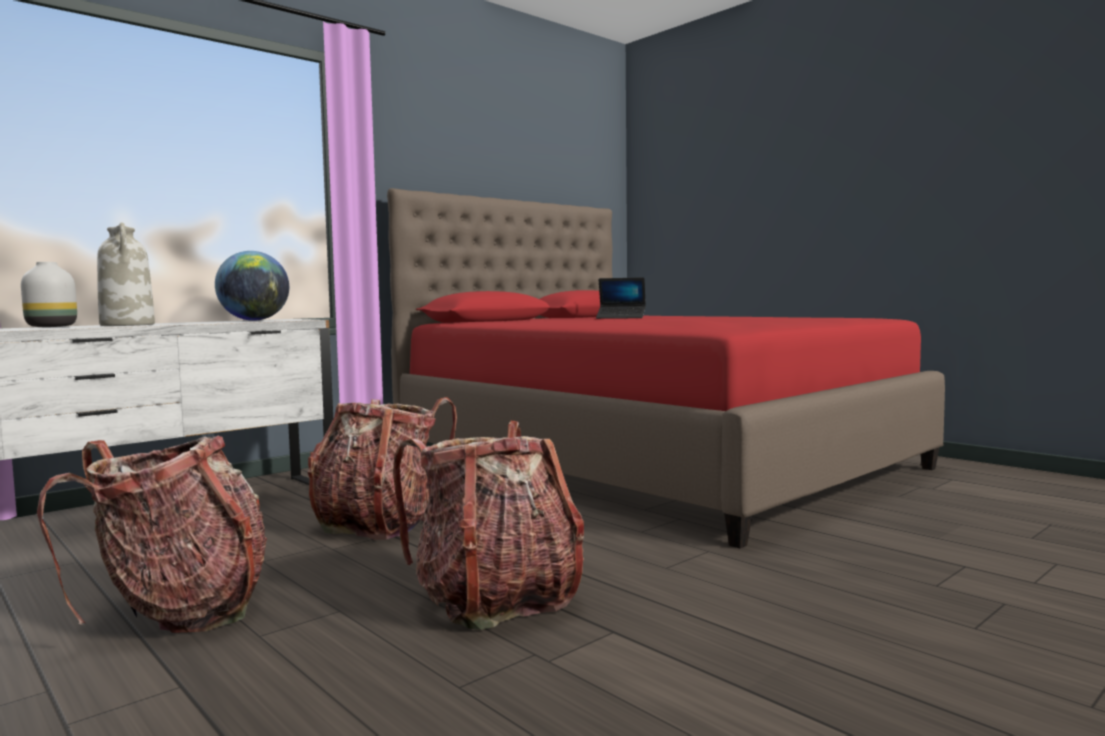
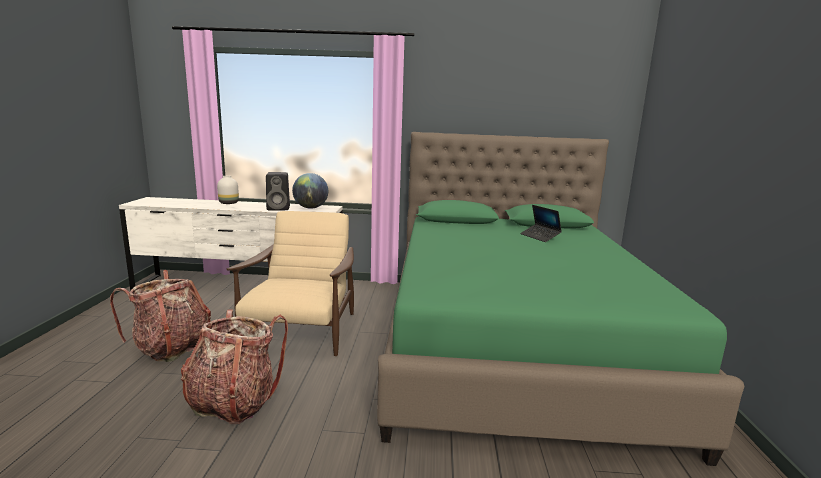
camera: 45 degrees right, 10 degrees up
white vase [97,222,155,326] -> none
backpack [307,397,457,540] -> beige armchair [227,211,354,356]
red bed [387,188,945,548] -> green bed [377,132,745,466]
none -> black speaker [266,172,290,210]

